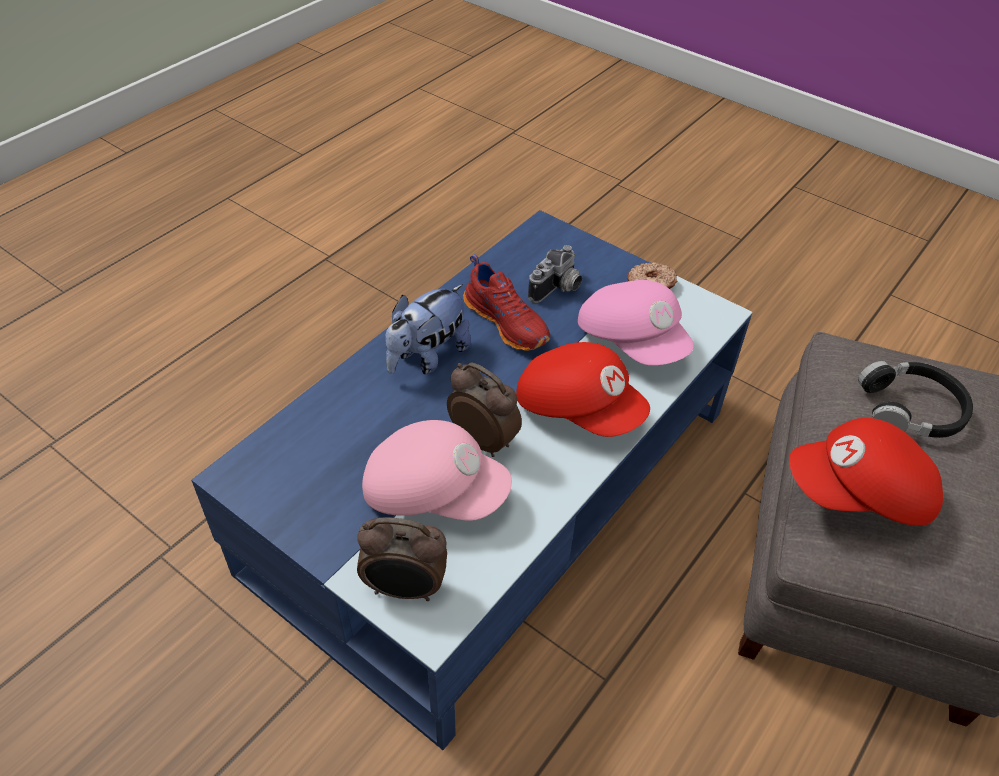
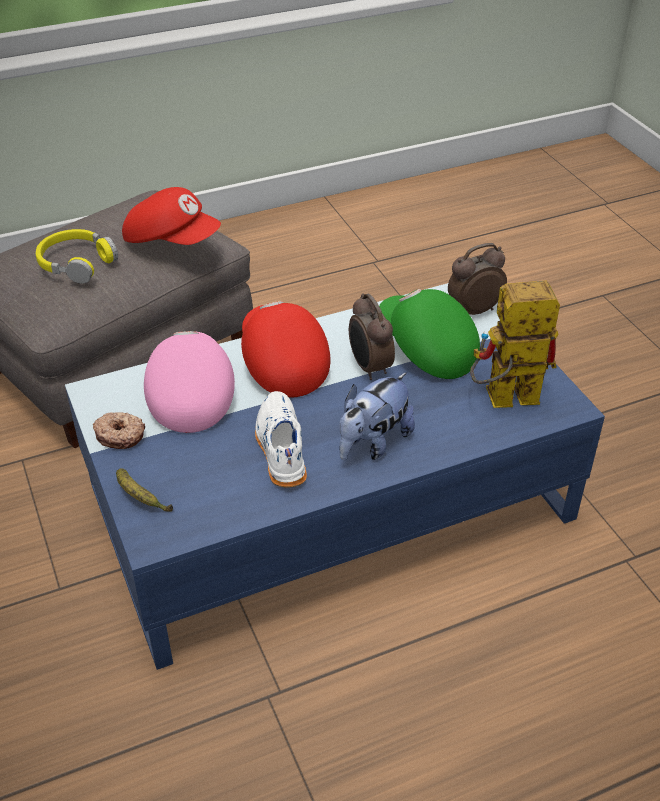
camera: 150 degrees left, 5 degrees down
alarm clock [357,517,447,601] -> alarm clock turned 60 degrees counterclockwise [448,243,507,315]
pink cap [362,420,512,521] -> green cap [379,289,480,379]
plush toy [385,284,471,374] -> plush toy turned 150 degrees clockwise [339,372,415,461]
red shoe [463,254,550,351] -> white shoe [255,391,307,488]
camera [528,245,582,303] -> none
black headphones [858,361,973,438] -> yellow headphones [36,229,118,284]
none -> banana [116,468,173,512]
none -> toy robot [470,281,560,408]

